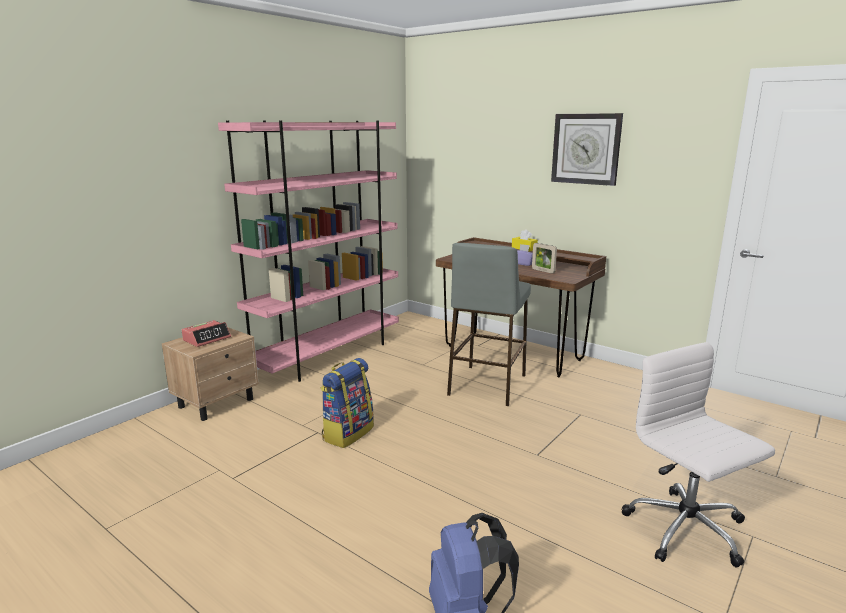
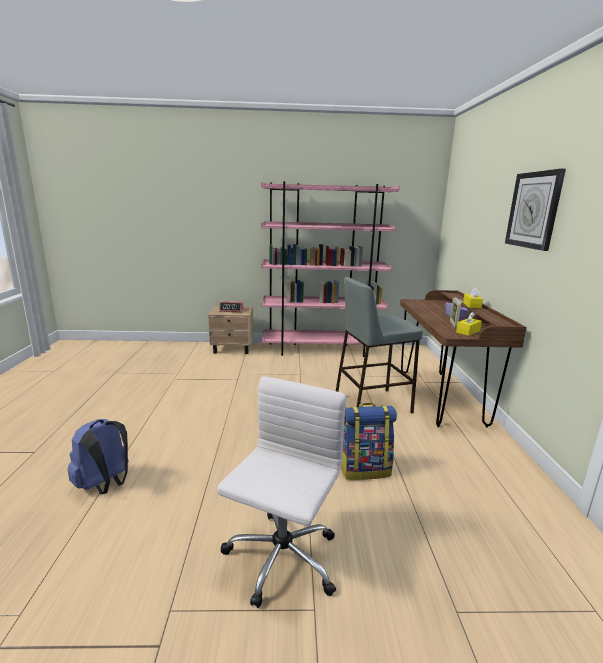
camera: 50 degrees right, 0 degrees up
backpack [321,358,374,448] -> backpack moved to [341,403,397,480]
none -> yellow tissue box [456,311,482,336]

